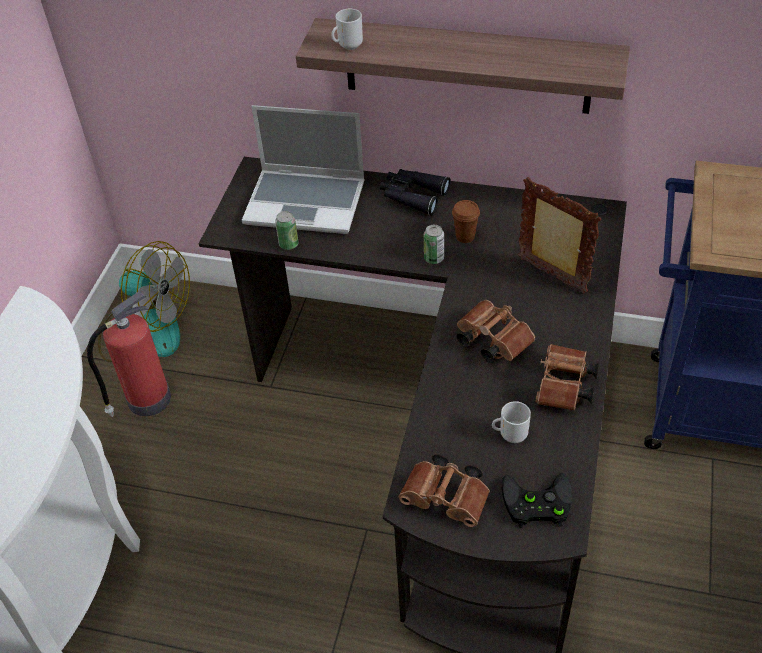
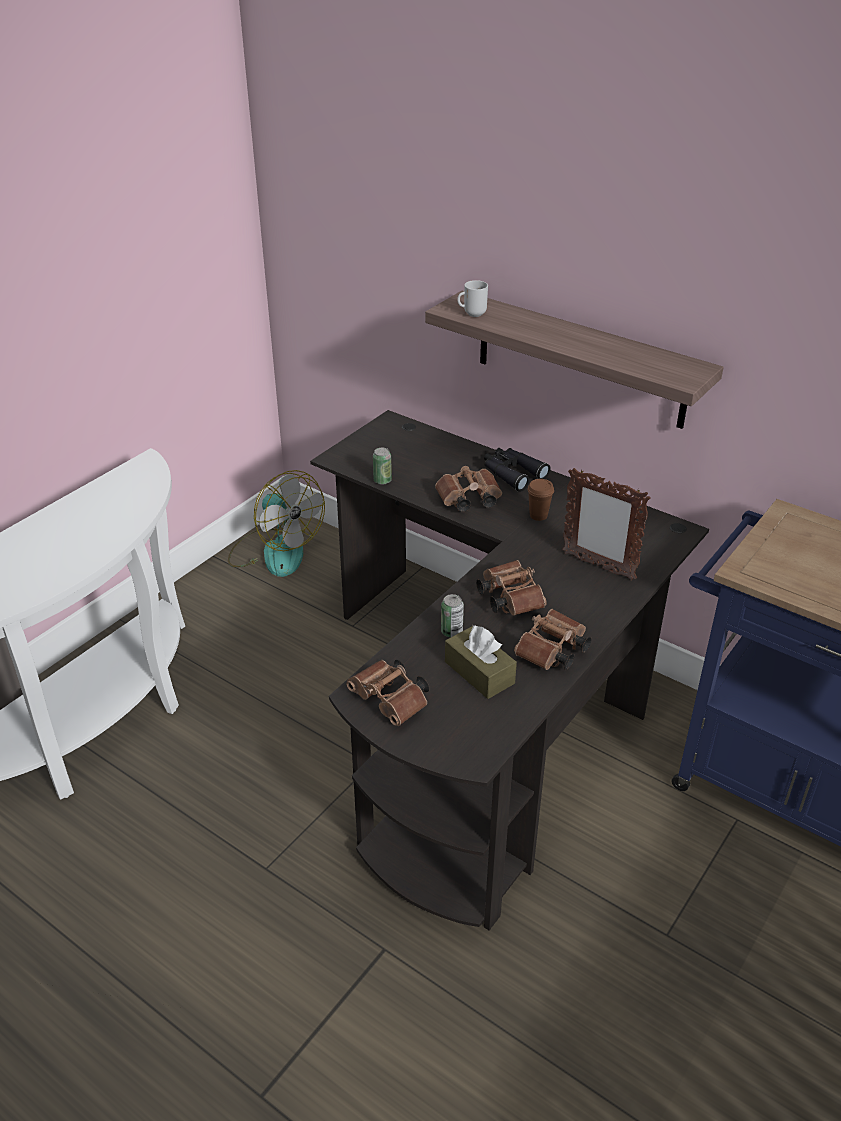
camera: 20 degrees right, 10 degrees down
fire extinguisher [87,291,171,417] -> none
laptop [242,105,365,234] -> none
can [424,225,444,264] -> can moved to [441,594,464,637]
mug [492,401,531,443] -> brown tissue box [445,625,517,699]
black game controller [502,473,572,528] -> none
picture frame [518,177,601,294] -> picture frame turned 150 degrees clockwise [562,468,651,581]
none -> brown binoculars [435,466,502,512]

